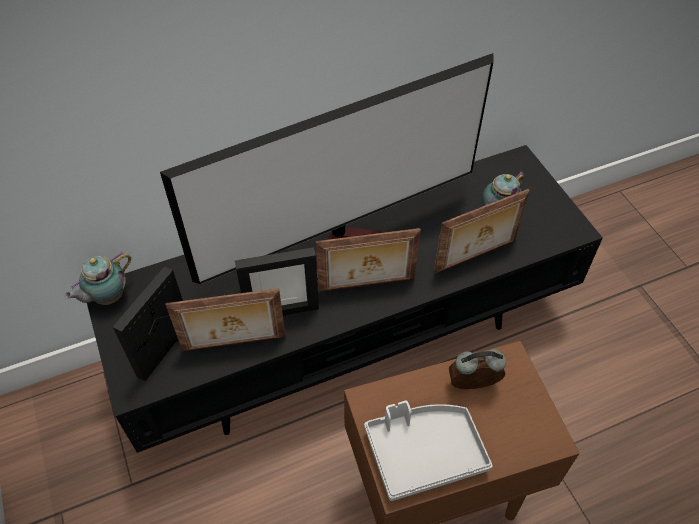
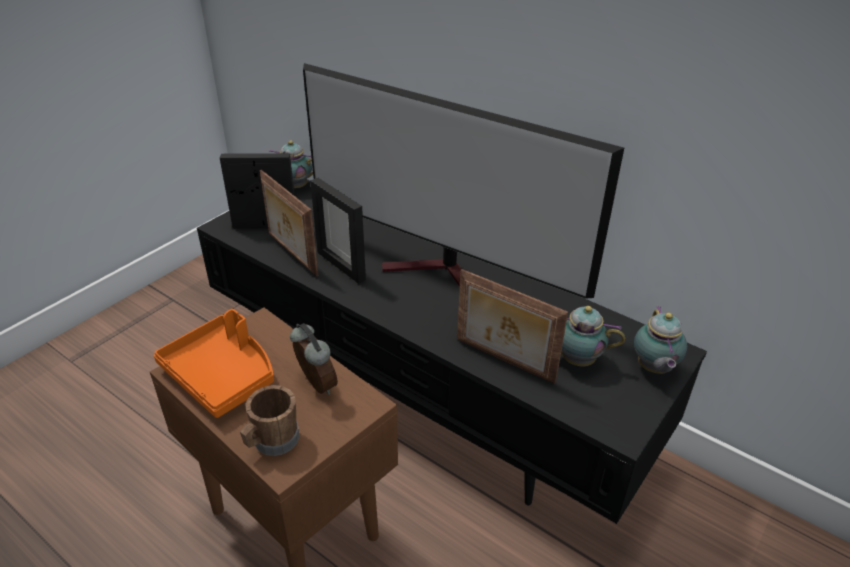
camera: 60 degrees right, 15 degrees down
picture frame [316,228,421,292] -> none
grey tray [364,401,493,501] -> orange tray [154,309,274,418]
none -> brown mug [240,385,300,456]
none -> teapot [634,306,687,374]

